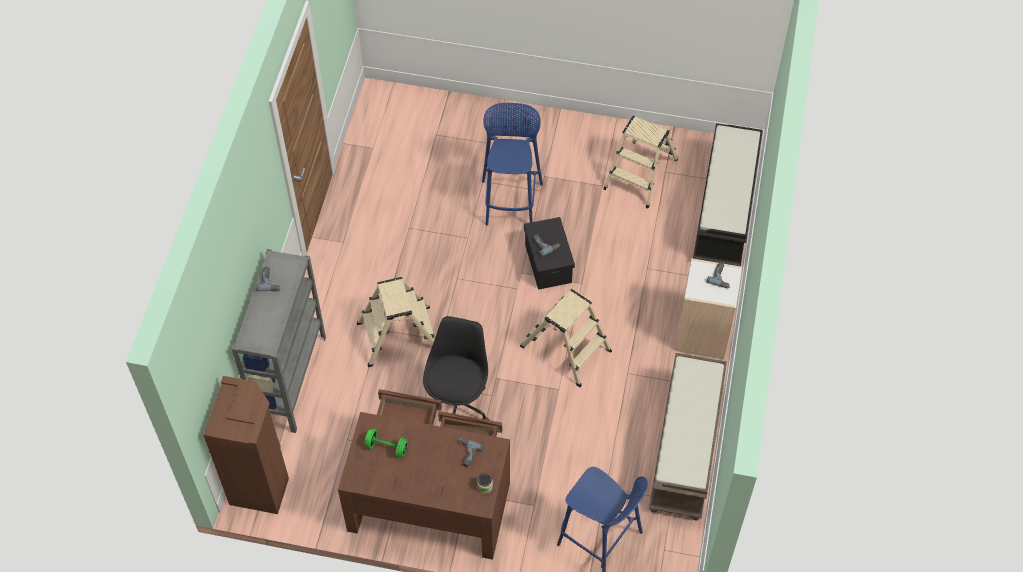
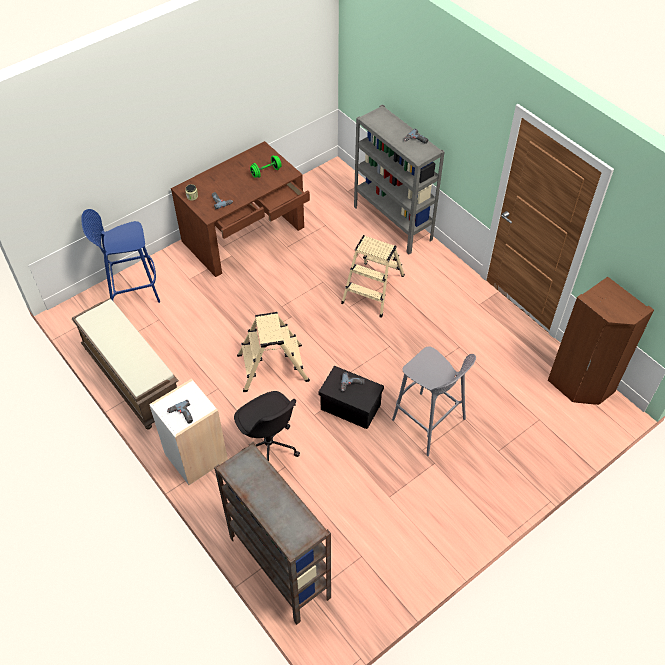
camera: 130 degrees right, 5 degrees down
brown cabinet [203,376,289,514] -> brown cabinet moved to [548,277,654,405]
black office chair [423,316,489,420] -> black office chair moved to [234,391,300,461]
blue stool [482,103,543,226] -> grey stool [392,346,476,456]
beige step ladder [603,115,678,209] -> none
black bench [693,123,763,266] -> grey bookcase [214,441,331,625]

